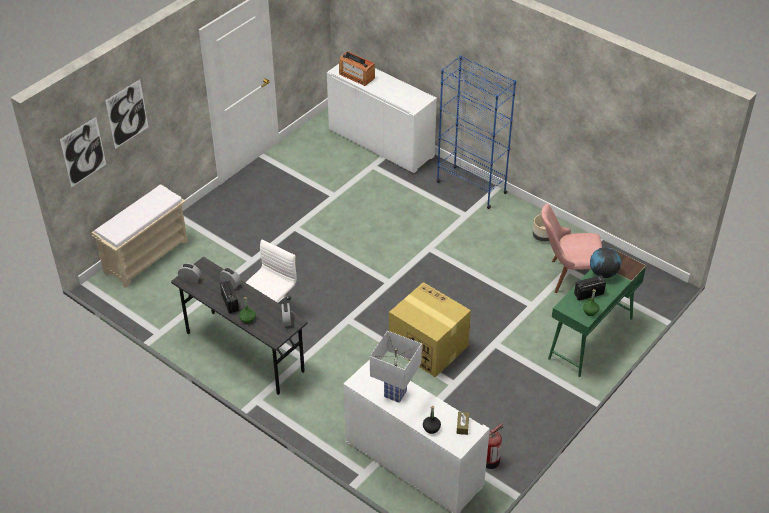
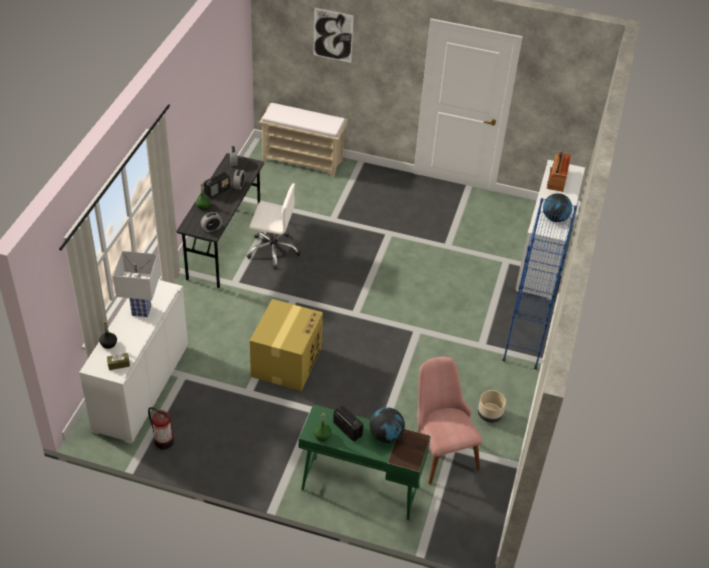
camera: 65 degrees right, 0 degrees up
picture [60,117,106,187] -> none
none -> globe [543,193,572,222]

